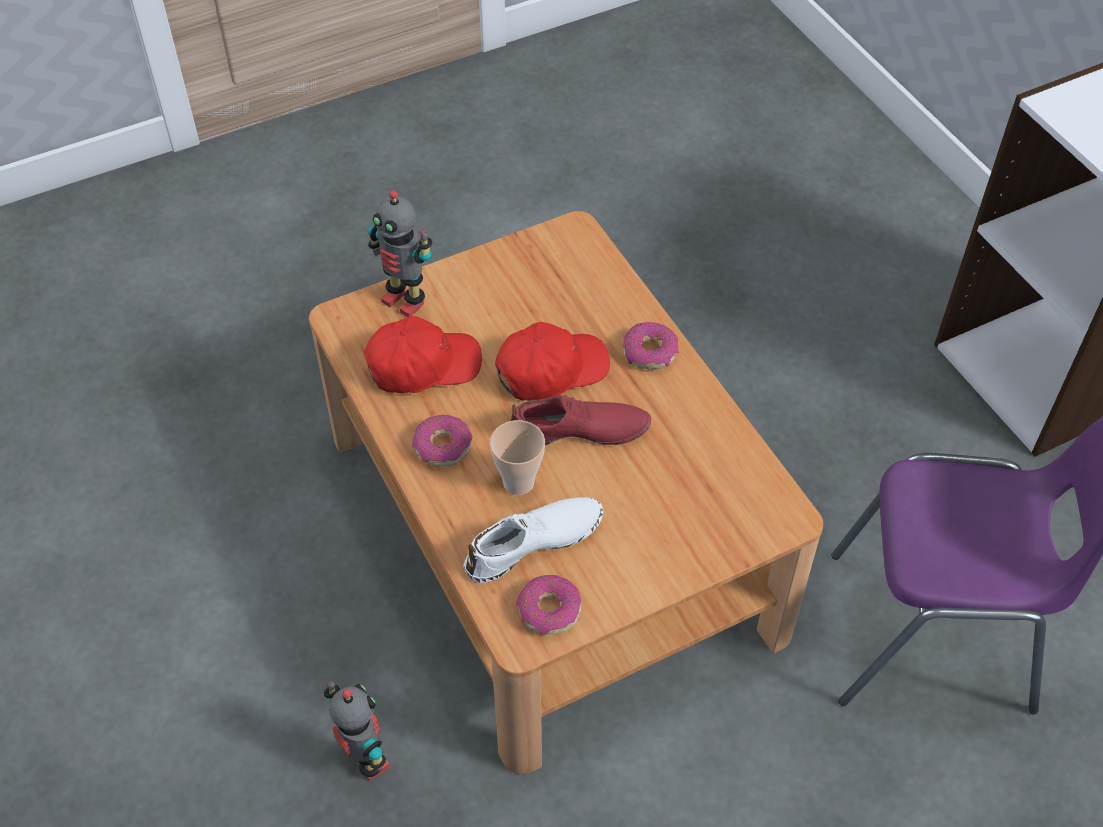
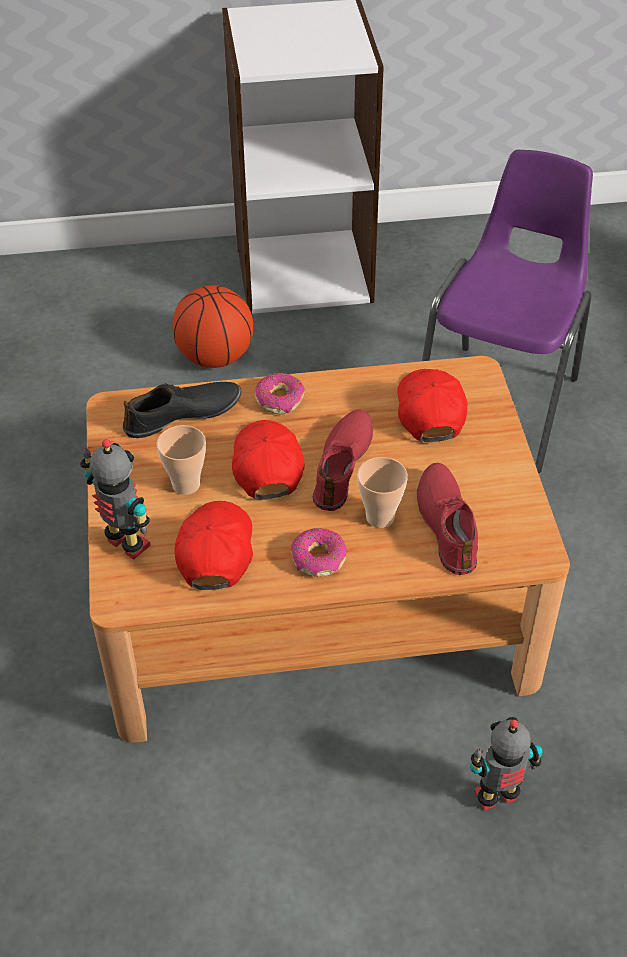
camera: 70 degrees left, 5 degrees down
toy robot [368,190,432,317] -> toy robot turned 105 degrees counterclockwise [80,439,151,560]
white shoe [463,497,603,583] -> red shoe [417,463,478,575]
donut [516,575,581,635] -> none
none -> black shoe [123,382,242,438]
none -> cup [157,425,206,495]
none -> basketball [172,285,253,368]
none -> red cap [397,369,468,442]

